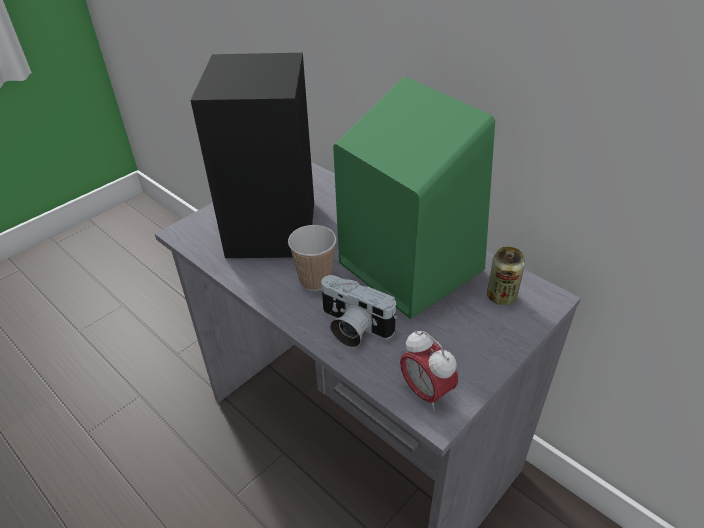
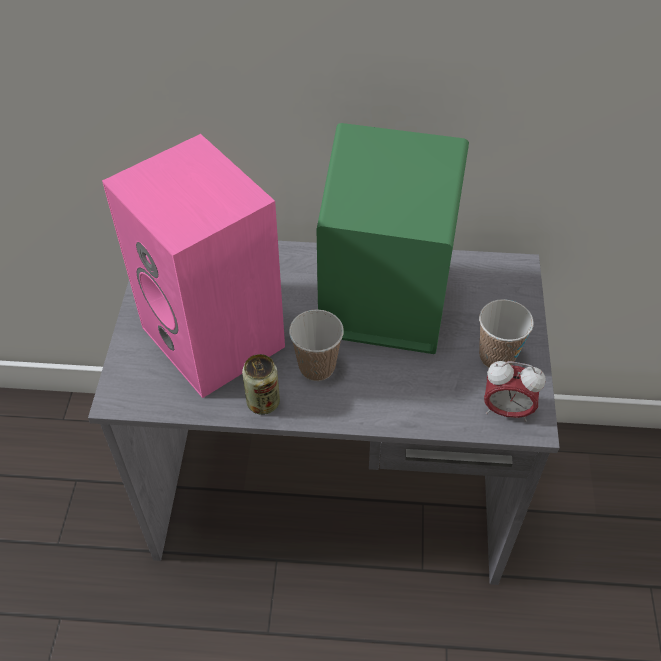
camera: 40 degrees left, 10 degrees up
black speaker [191,53,314,258] -> pink speaker [102,134,285,398]
camera [321,275,397,347] -> none
can [487,247,525,305] -> can moved to [242,354,280,415]
none -> cup [479,299,534,368]

